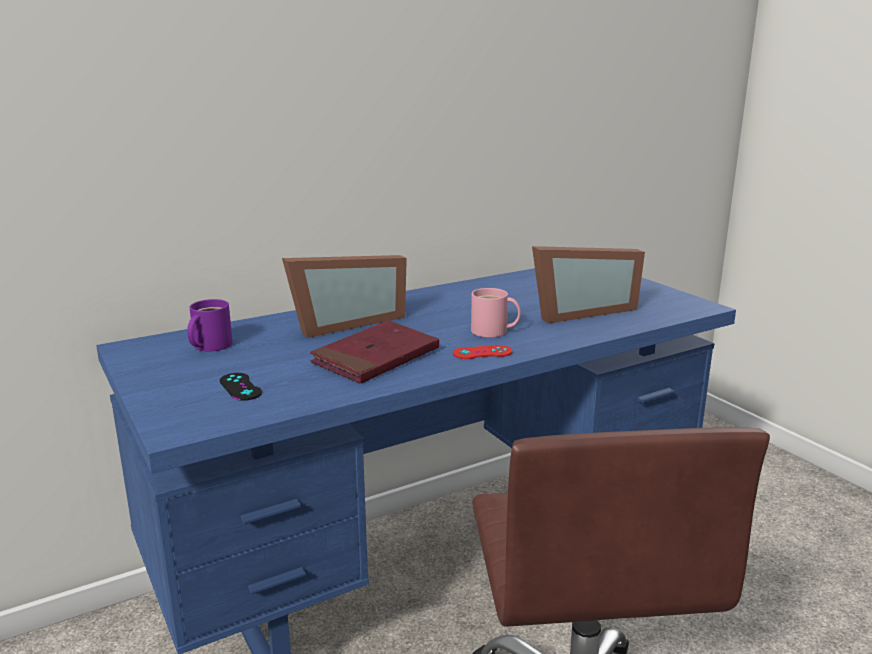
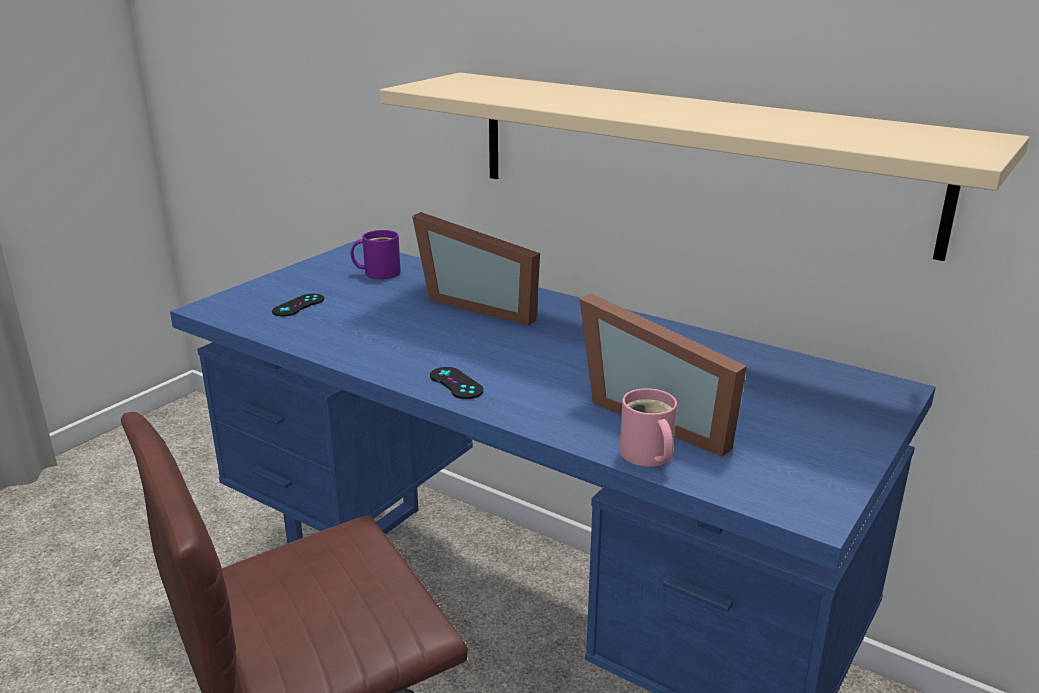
camera: 65 degrees right, 5 degrees up
red book [310,320,439,384] -> none
red game controller [453,345,512,359] -> black game controller [430,367,484,399]
pink mug [471,288,521,338] -> pink mug moved to [620,388,677,467]
none -> beige shelf [380,73,1029,261]

